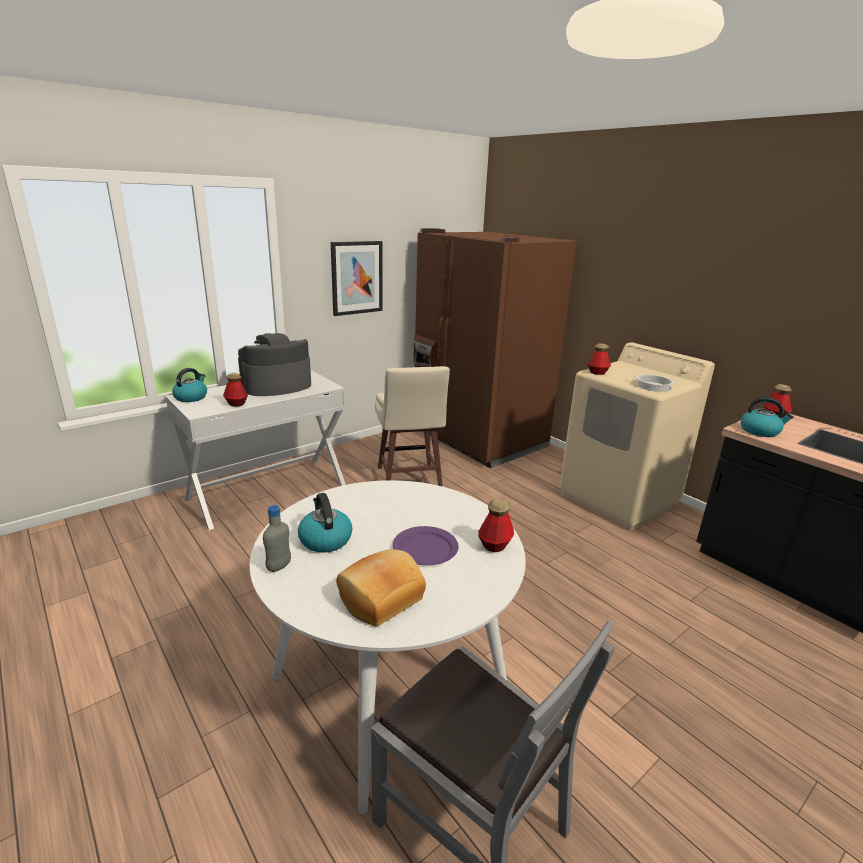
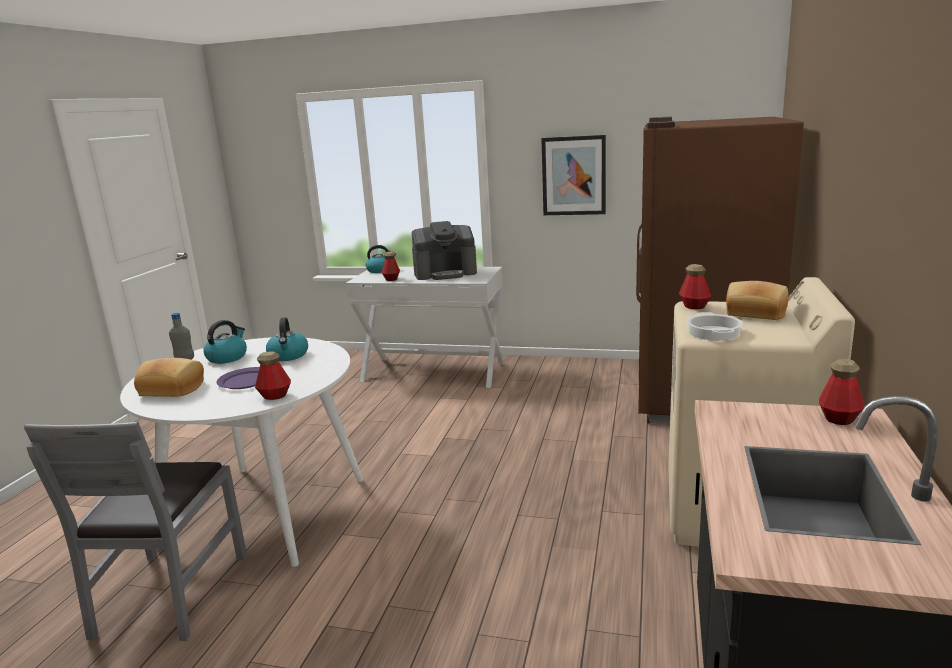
camera: 55 degrees right, 5 degrees down
coffee machine [238,333,311,396] -> coffee machine turned 150 degrees clockwise [412,221,477,280]
beige stool [375,366,450,487] -> none
kettle [741,397,794,437] -> kettle moved to [266,317,308,361]
none -> bread [726,281,788,320]

